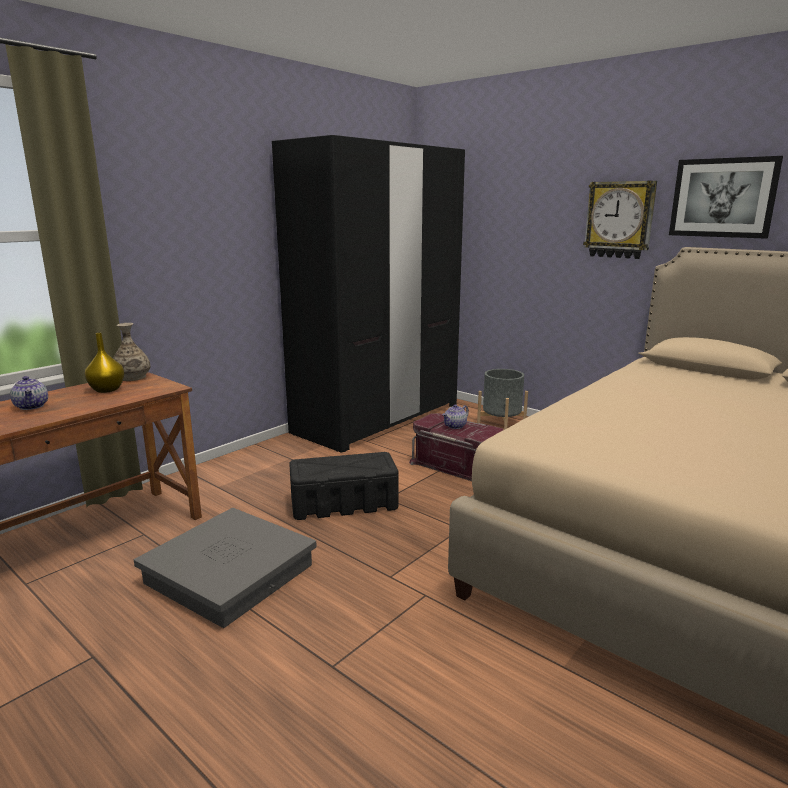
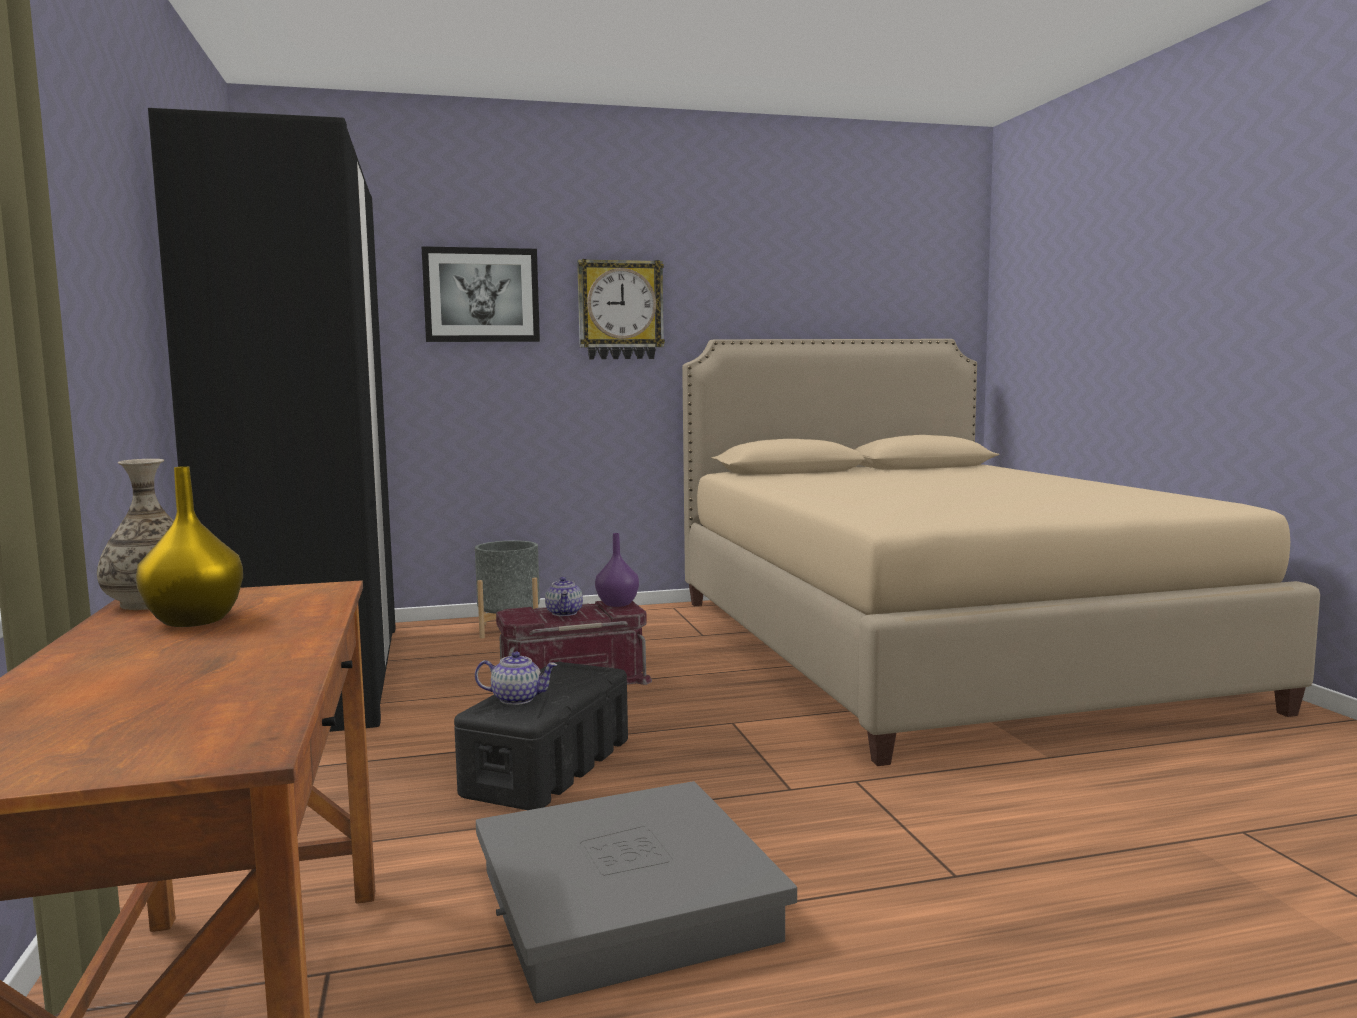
camera: 55 degrees left, 10 degrees down
teapot [10,376,48,410] -> teapot moved to [475,651,558,705]
picture [669,156,783,239] -> picture moved to [421,246,540,342]
none -> purple vase [595,533,639,607]

